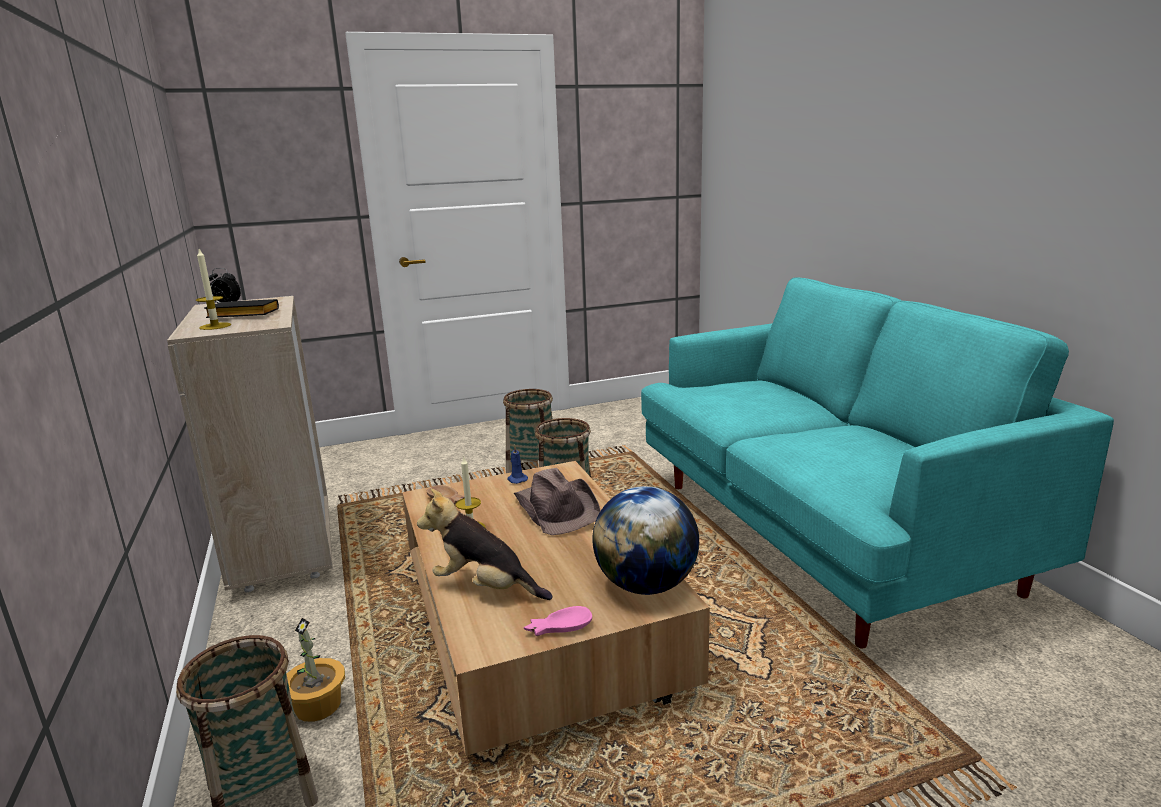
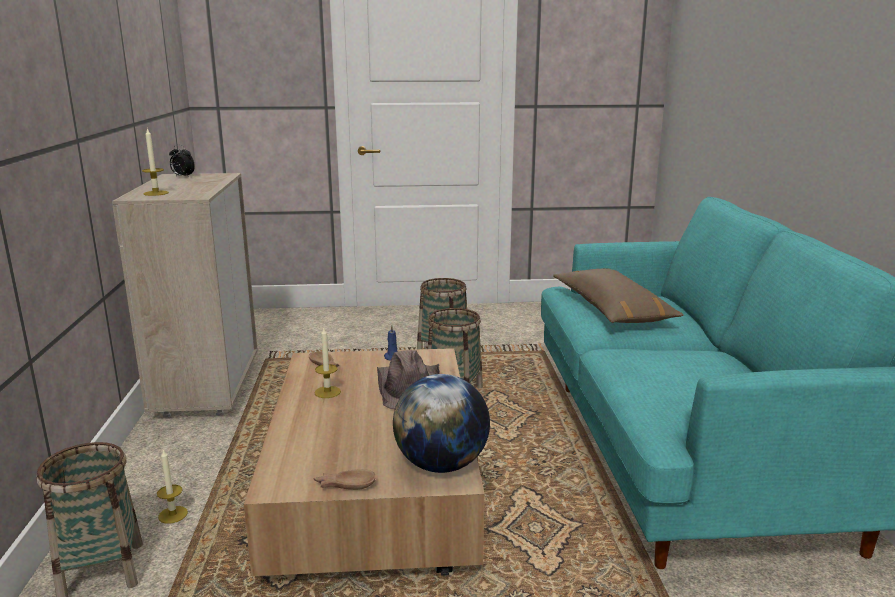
camera: 15 degrees right, 0 degrees up
black book [204,299,279,318] -> none
potted plant [287,618,345,722] -> candle [157,449,188,524]
plush toy [417,489,553,600] -> none
pink bowl [523,606,592,636] -> brown bowl [313,469,375,490]
none -> brown pillow [553,268,684,323]

